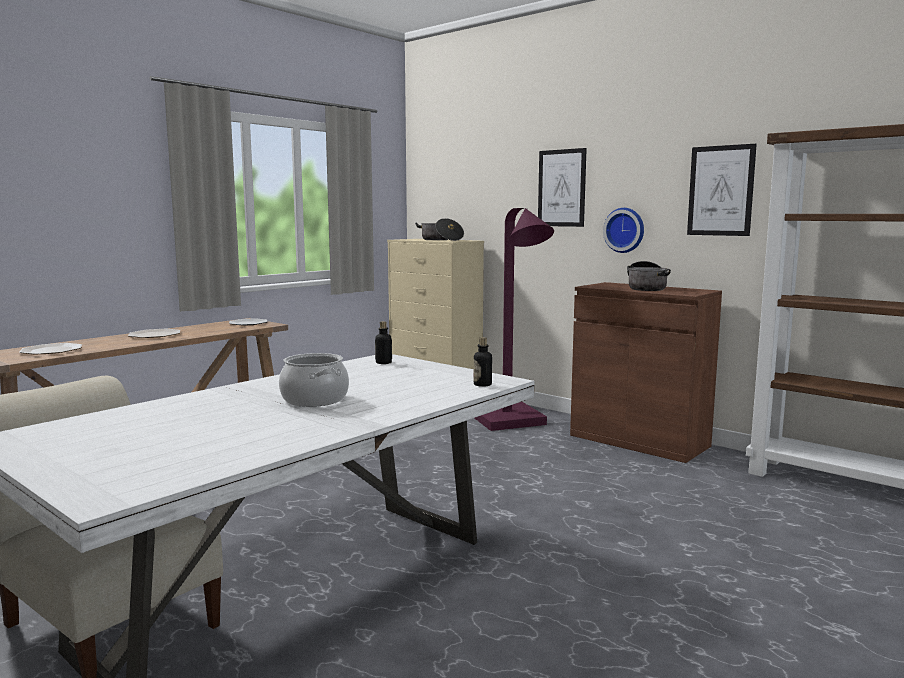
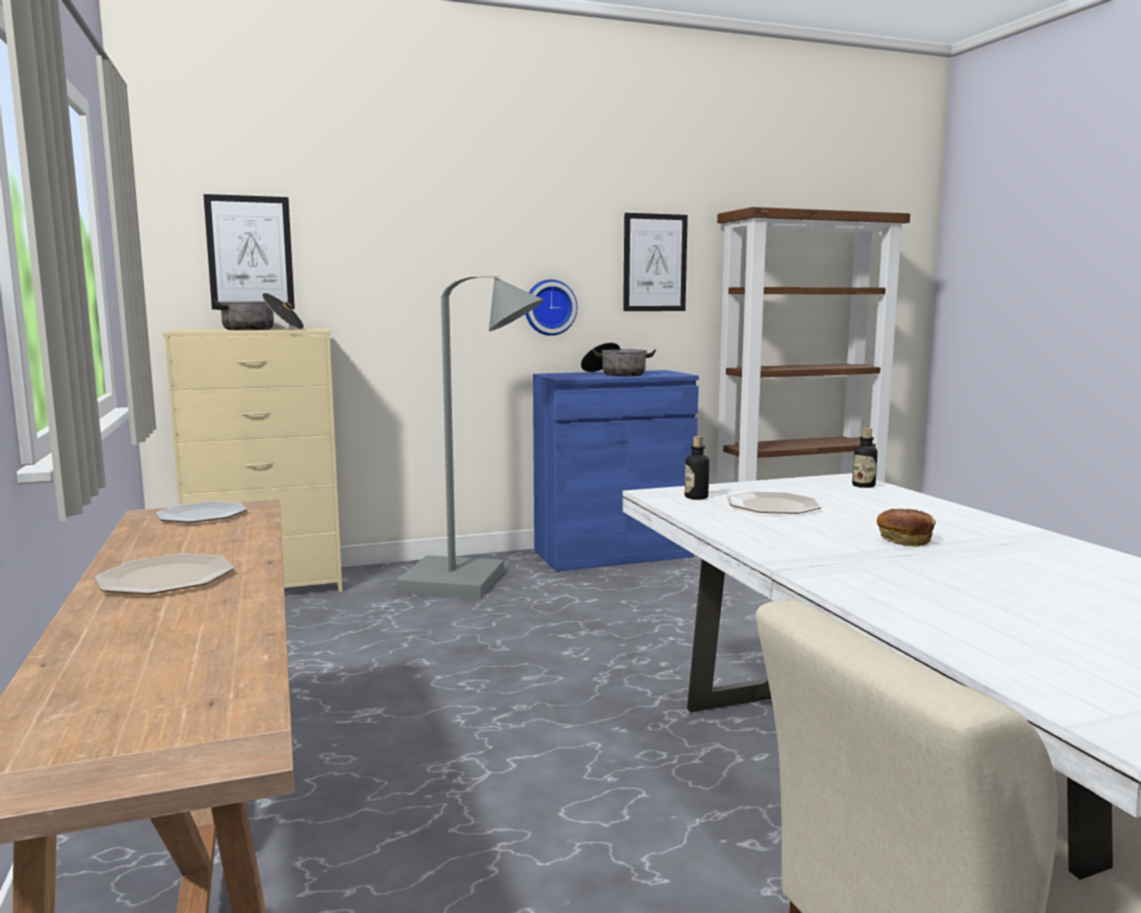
camera: 60 degrees left, 0 degrees up
plate [19,343,82,354] -> plate moved to [728,492,822,514]
cooking pot [279,353,349,407] -> bread [877,509,936,546]
purple floor lamp [475,208,554,431] -> grey floor lamp [396,277,544,598]
picture [538,148,587,227] -> picture moved to [203,194,295,309]
brown cabinet [570,282,722,463] -> blue cabinet [533,370,699,572]

